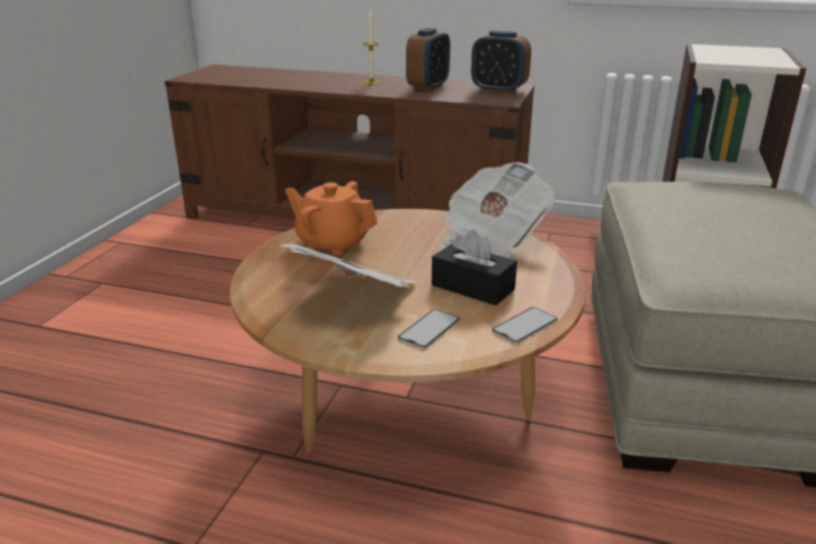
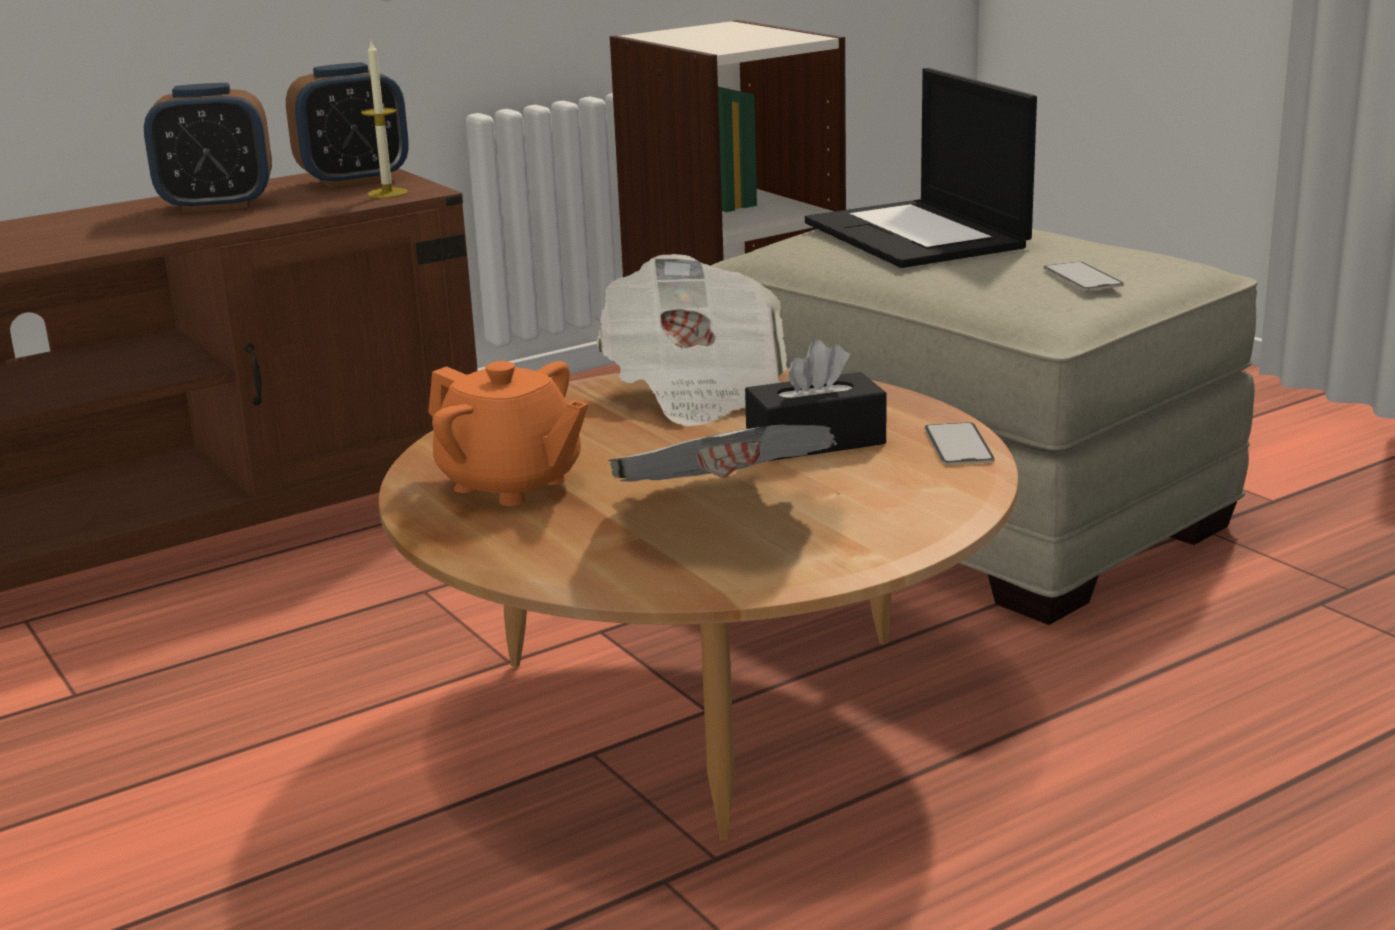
camera: 50 degrees left, 5 degrees down
orange teapot [285,181,378,256] -> orange teapot turned 120 degrees counterclockwise [428,361,588,506]
candle [363,11,381,85] -> candle moved to [361,41,408,198]
phone [398,309,460,349] -> phone moved to [1044,262,1124,291]
alarm clock [406,28,450,91] -> alarm clock turned 105 degrees clockwise [144,83,272,213]
none -> laptop [805,68,1037,268]

